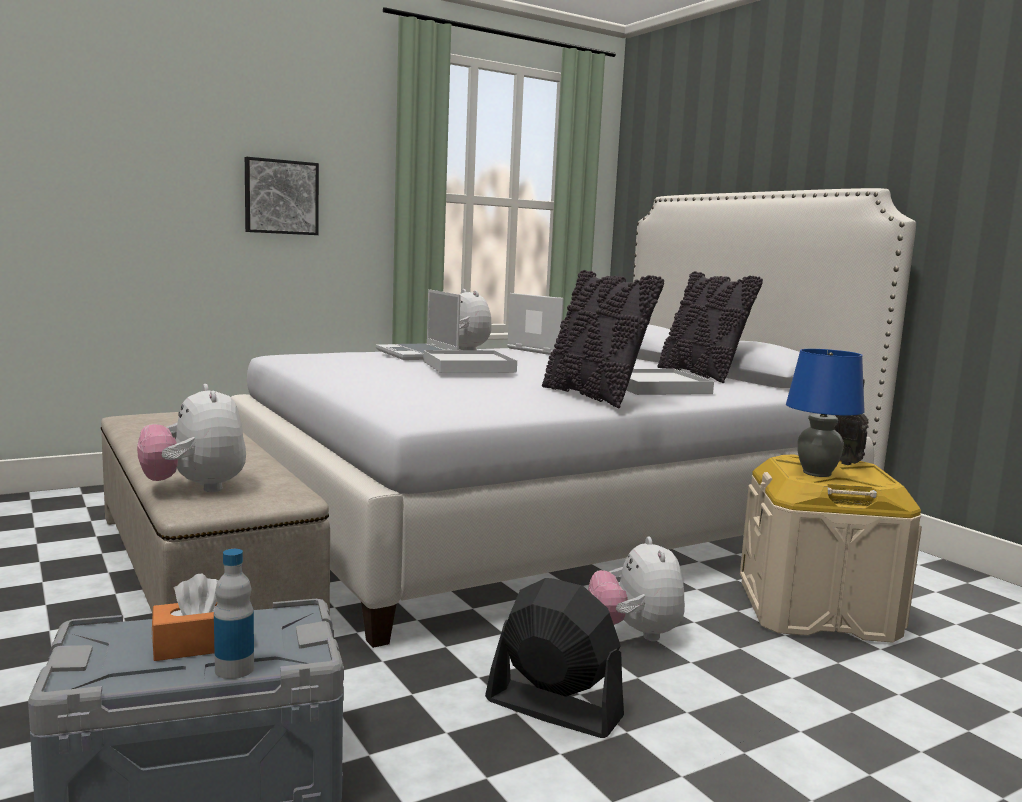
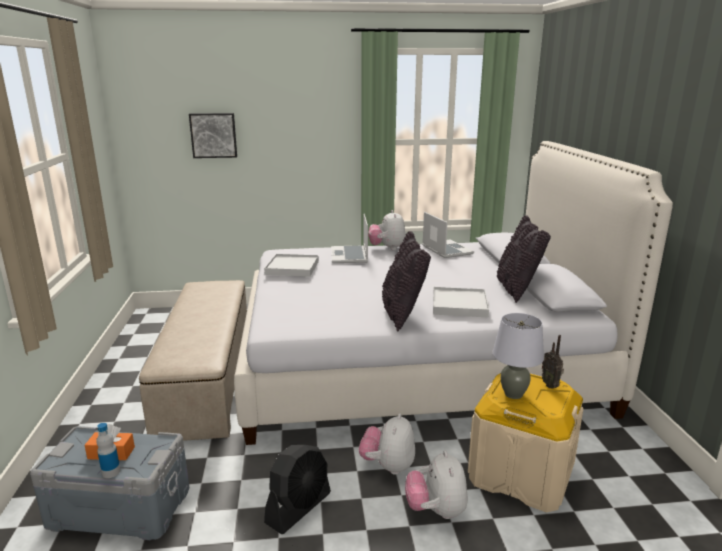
camera: 25 degrees right, 10 degrees up
plush toy [137,384,246,492] -> plush toy moved to [405,451,468,519]
picture [245,157,319,235] -> picture moved to [189,113,237,158]
white tray [423,350,517,373] -> white tray moved to [264,254,319,277]
black fan [485,578,624,738] -> black fan turned 75 degrees clockwise [264,445,331,534]
blue table lamp [786,349,865,477] -> grey table lamp [493,313,544,399]

